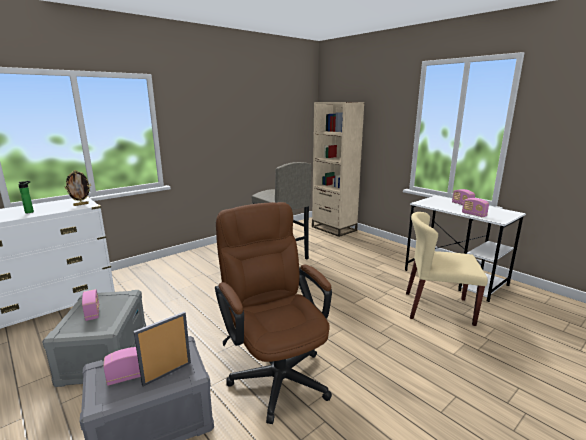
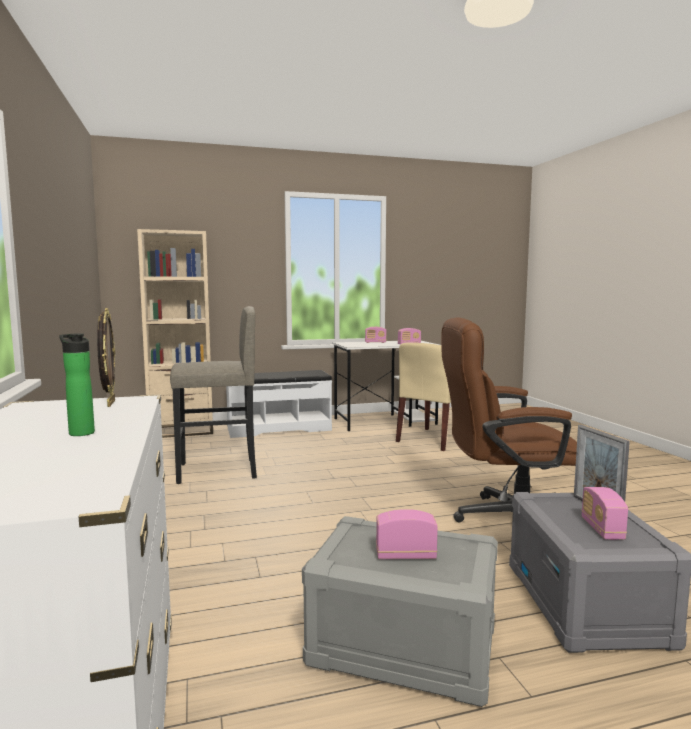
camera: 65 degrees left, 10 degrees down
none -> white bench [226,370,332,438]

